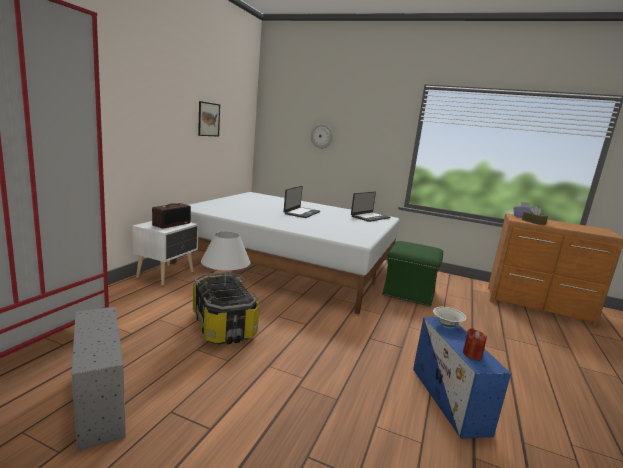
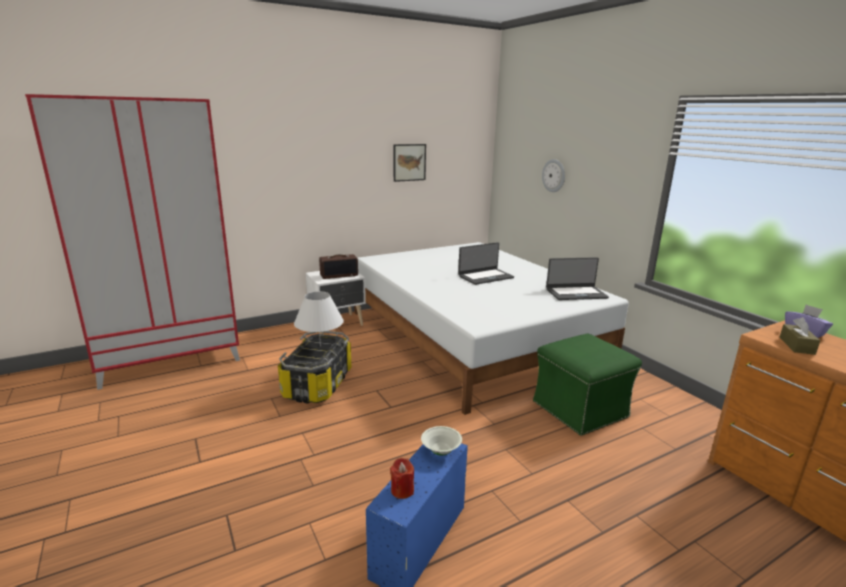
camera: 40 degrees right, 5 degrees up
grey storage box [71,307,126,450] -> none

